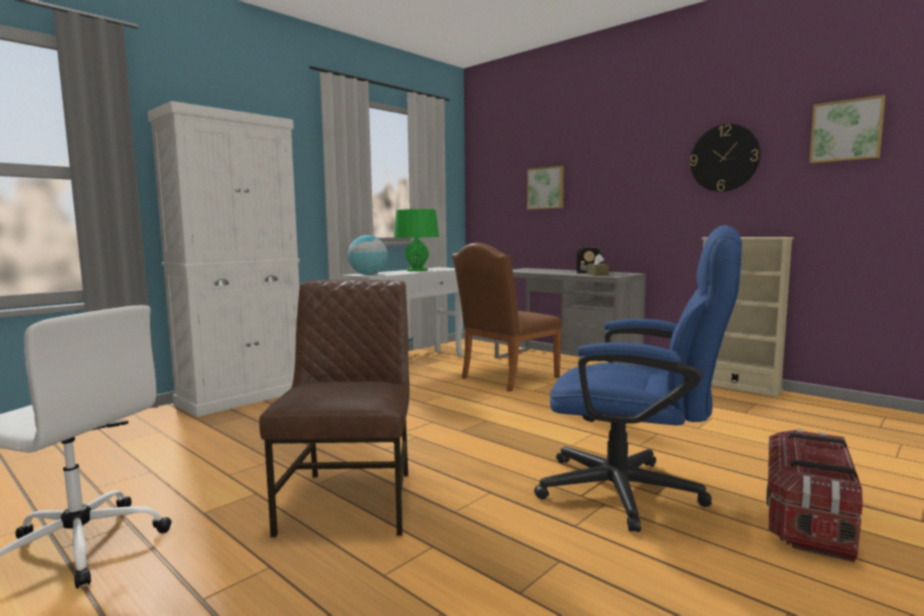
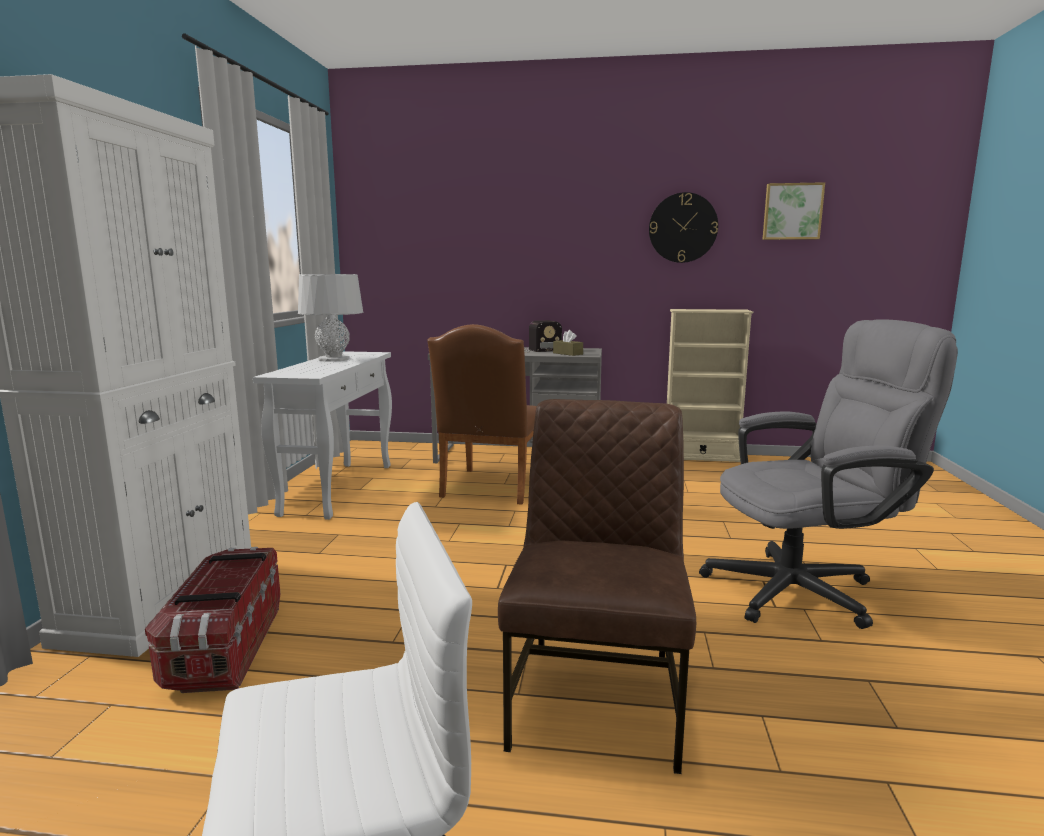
camera: 35 degrees left, 5 degrees up
brown chair [259,280,410,537] -> brown chair turned 45 degrees clockwise [498,399,696,774]
globe [348,235,388,275] -> none
green table lamp [394,209,439,271] -> grey table lamp [298,274,364,362]
picture [527,166,564,209] -> none
blue office chair [534,225,742,532] -> grey office chair [699,319,958,629]
storage box [766,429,863,562] -> storage box moved to [145,547,280,693]

